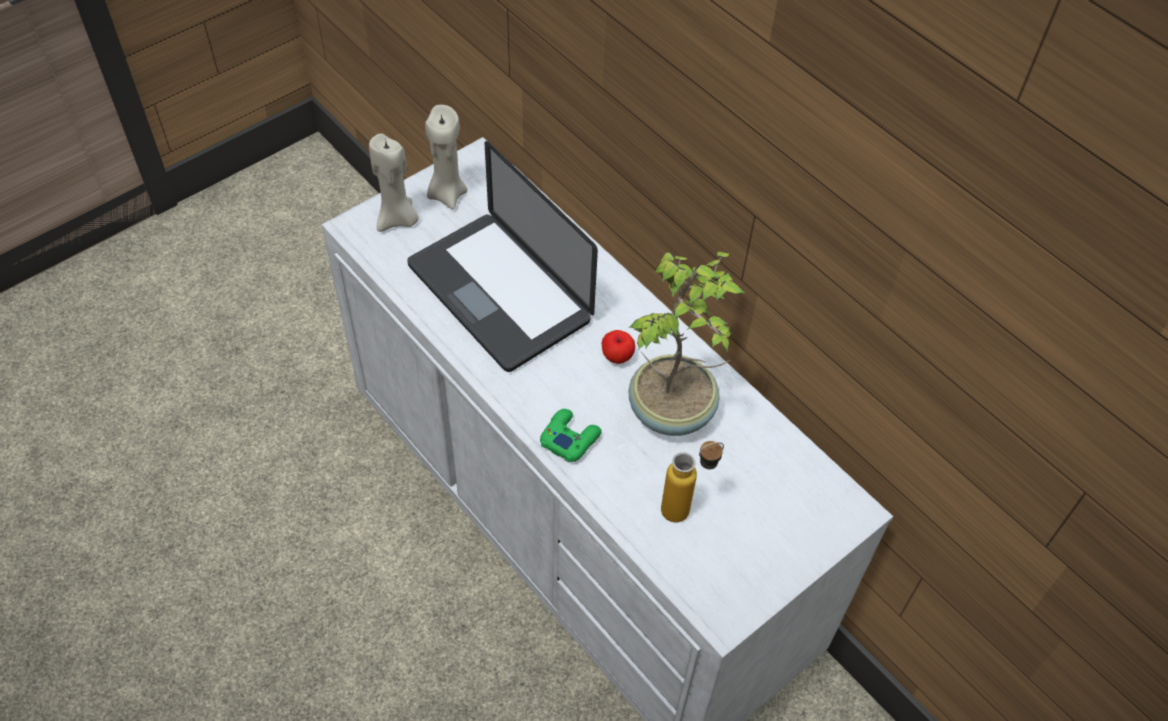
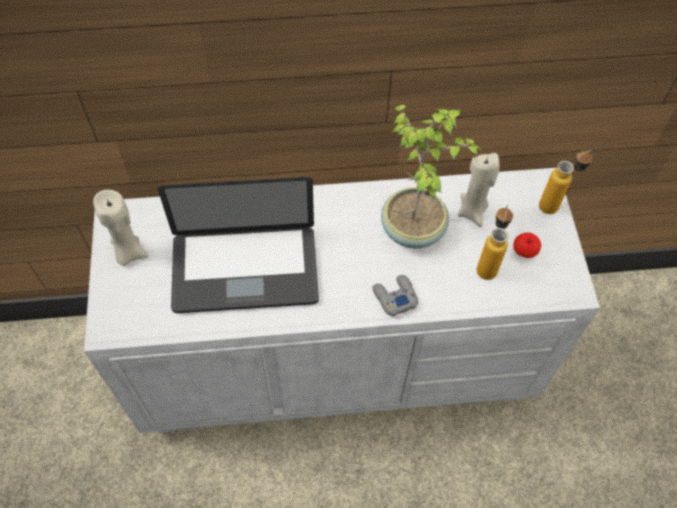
camera: 55 degrees left, 5 degrees up
beige candle [369,133,419,232] -> beige candle moved to [458,153,500,227]
green game controller [540,409,602,463] -> grey game controller [372,275,418,317]
apple [602,330,635,364] -> apple moved to [513,232,541,258]
none -> bottle [539,150,593,214]

